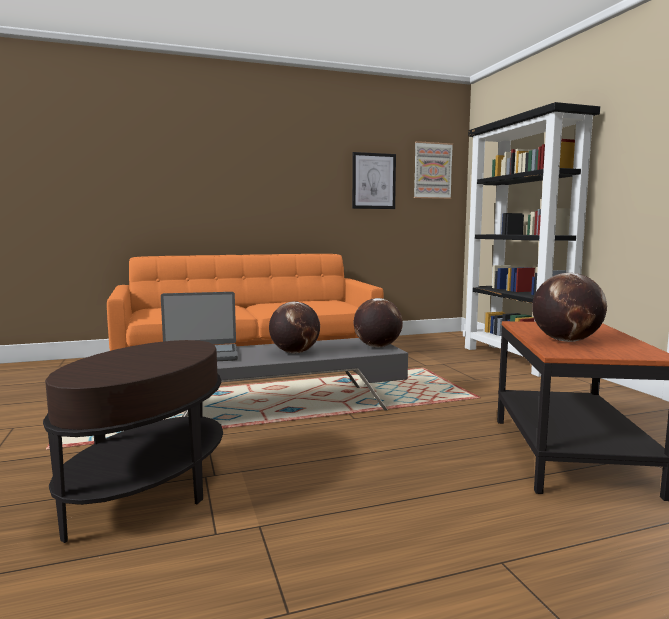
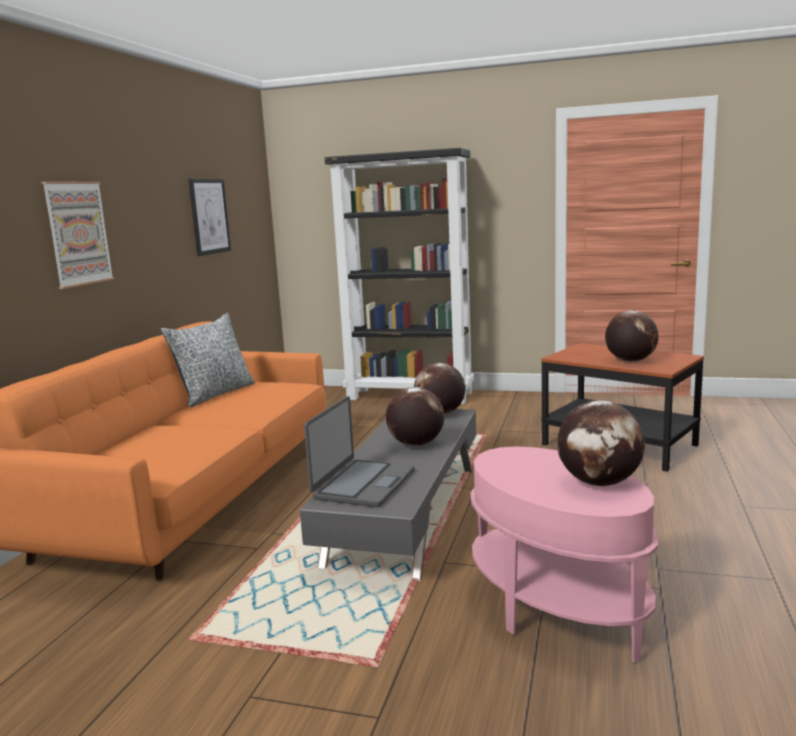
camera: 55 degrees left, 5 degrees up
brown side table [43,340,223,543] -> pink side table [471,446,658,662]
picture [414,141,453,199] -> picture moved to [41,181,115,289]
none -> pillow [160,313,255,407]
none -> globe [557,401,645,486]

